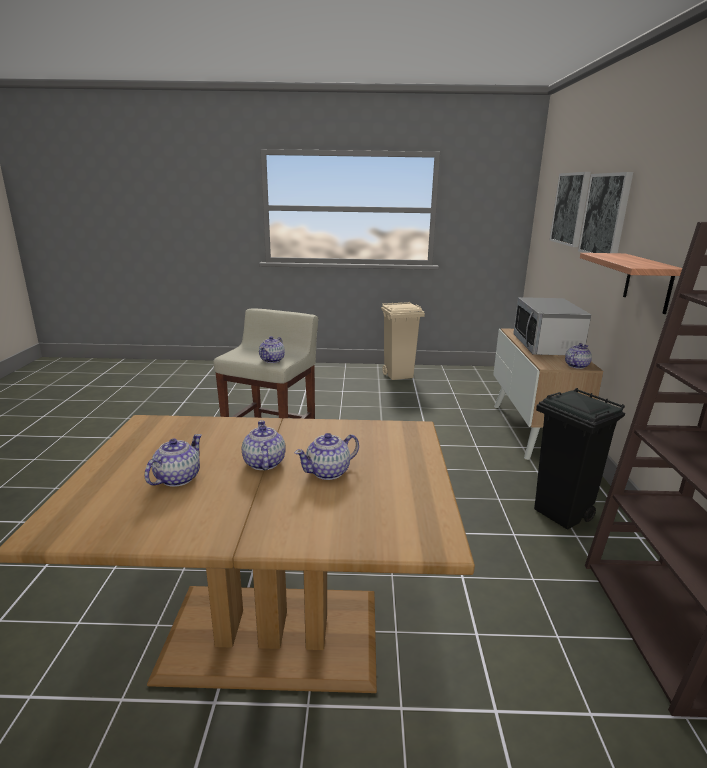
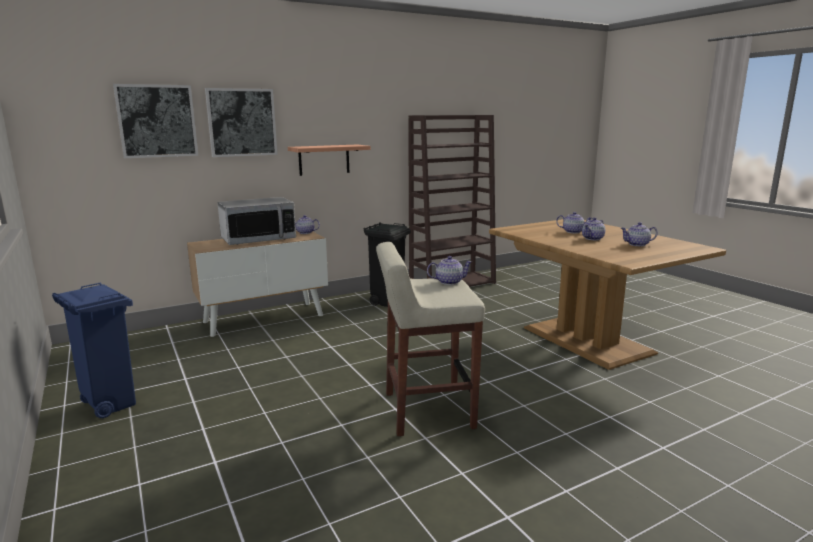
camera: 120 degrees left, 5 degrees down
beige trash can [381,302,425,380] -> blue trash can [52,282,136,418]

